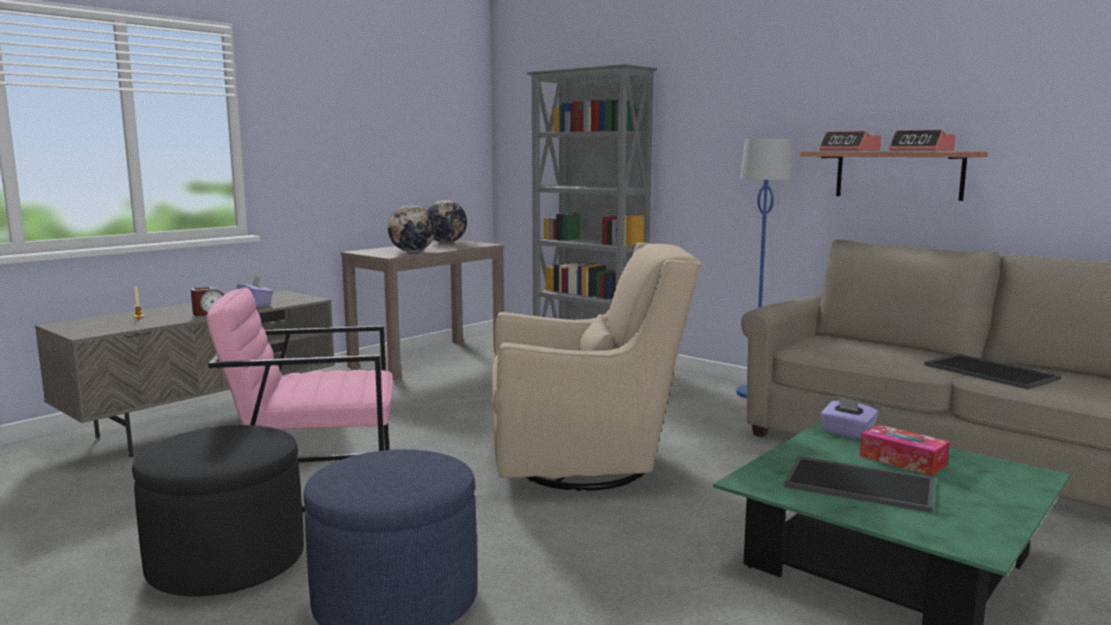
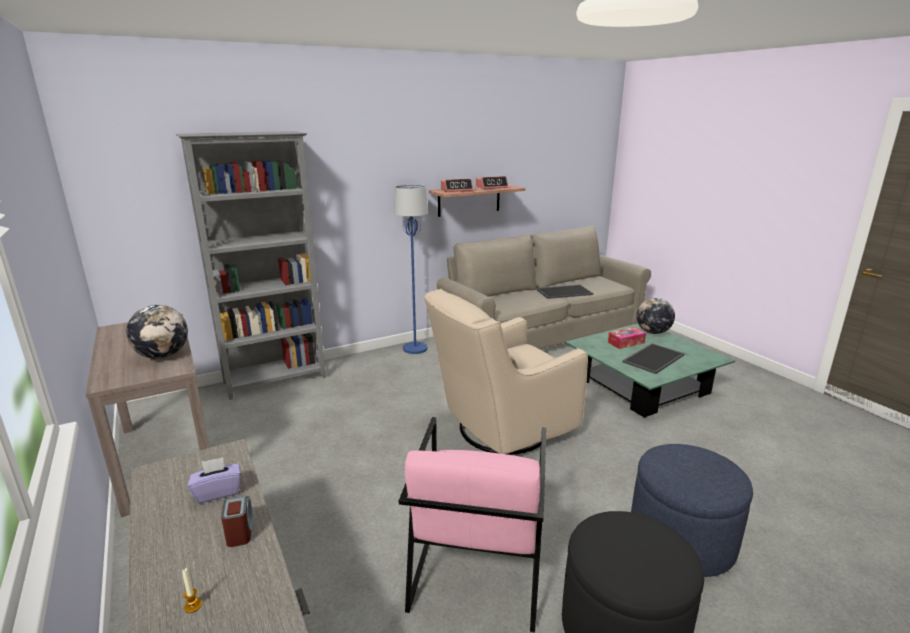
camera: 70 degrees left, 10 degrees up
globe [427,200,467,243] -> globe moved to [637,298,675,334]
beige armchair [492,242,701,491] -> beige armchair turned 135 degrees counterclockwise [424,289,588,455]
purple tissue box [820,396,879,440] -> none

